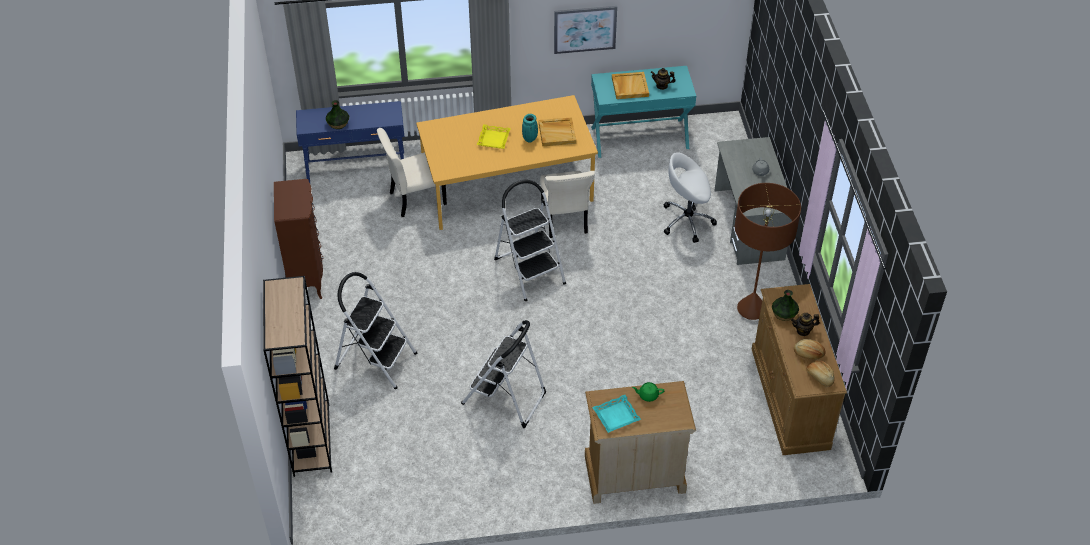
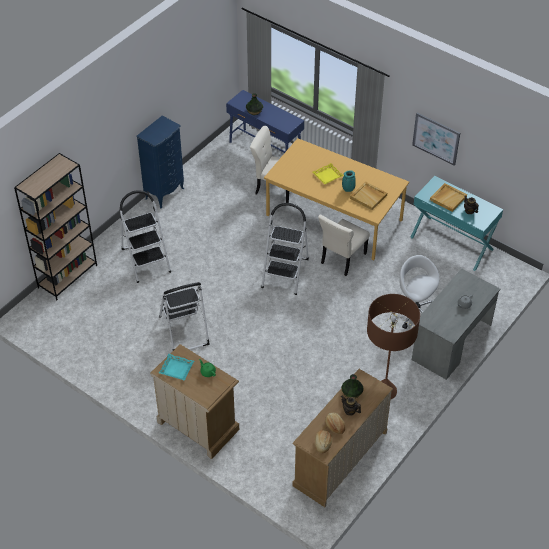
camera: 45 degrees right, 0 degrees up
brown dresser [274,179,323,299] -> blue dresser [136,116,184,208]

